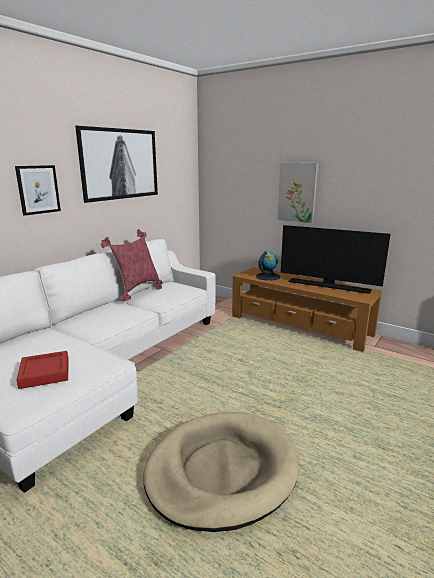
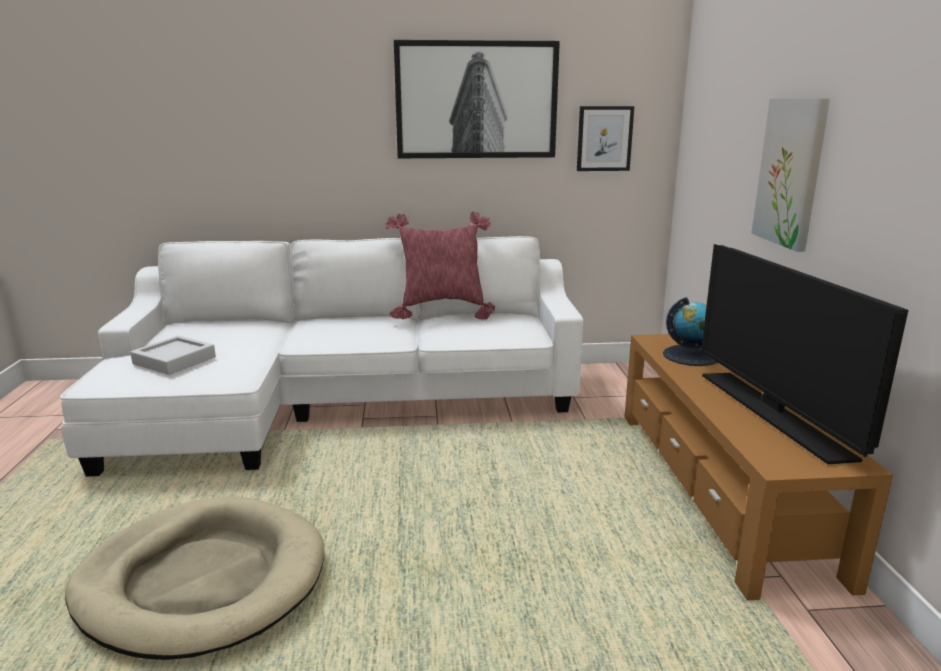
camera: 50 degrees right, 0 degrees up
picture [15,165,61,216] -> picture moved to [577,106,634,171]
red tray [17,351,69,389] -> grey tray [130,336,216,375]

